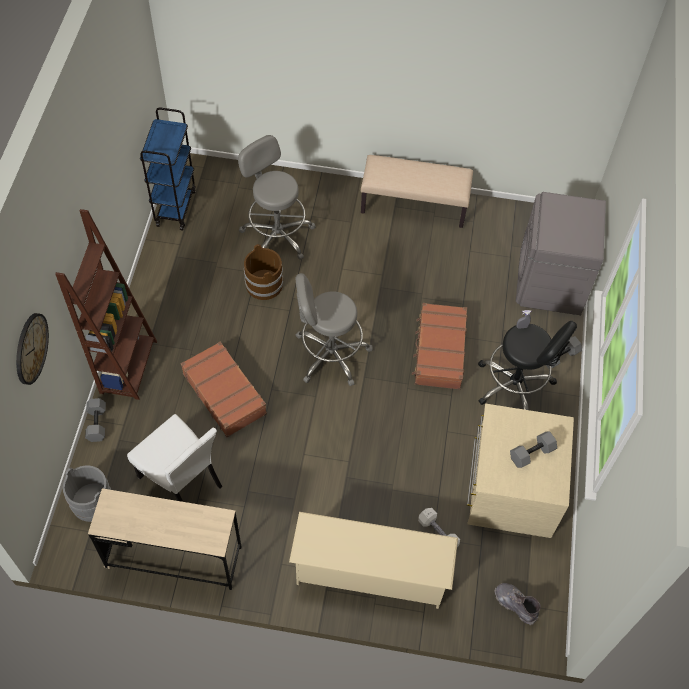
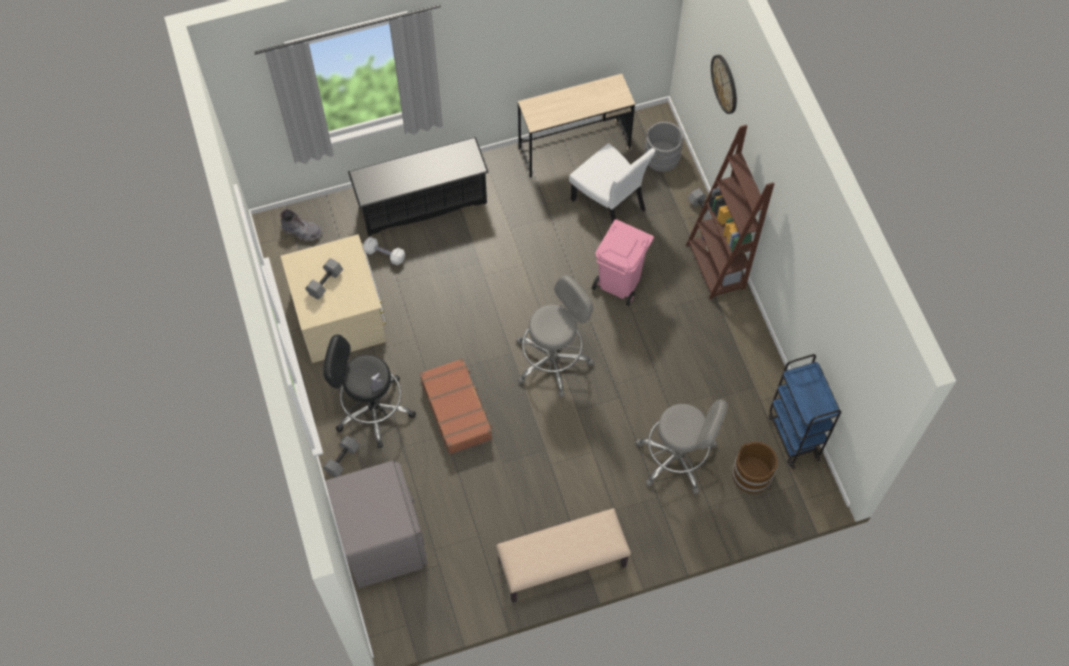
camera: 155 degrees right, 5 degrees up
white chair [127,414,222,502] -> white chair turned 150 degrees counterclockwise [569,143,655,223]
brown suitcase [181,342,267,437] -> pink trash can [592,219,654,306]
brown bucket [244,244,283,300] -> brown bucket moved to [732,442,778,494]
beige shoe rack [289,512,458,609] -> black shoe rack [348,137,489,236]

